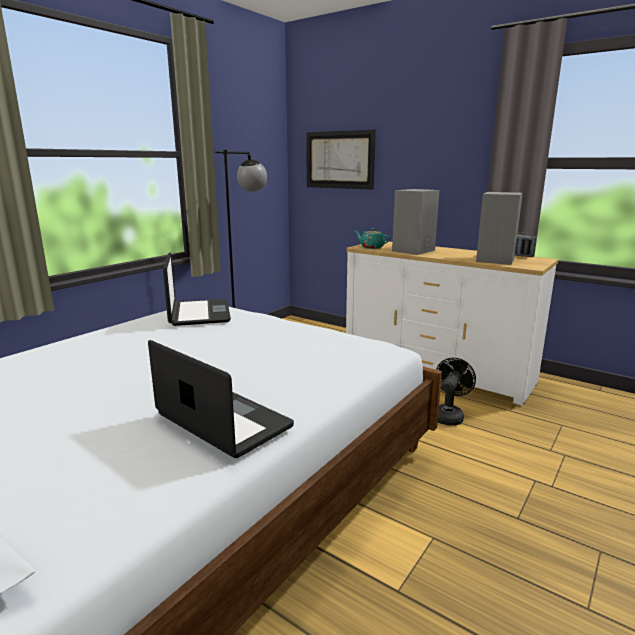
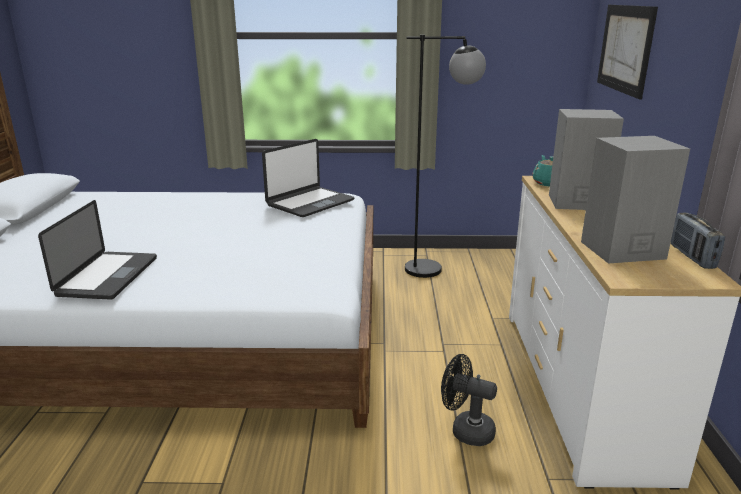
camera: 55 degrees right, 5 degrees up
black fan [436,358,476,426] -> black fan turned 150 degrees counterclockwise [441,354,497,446]

